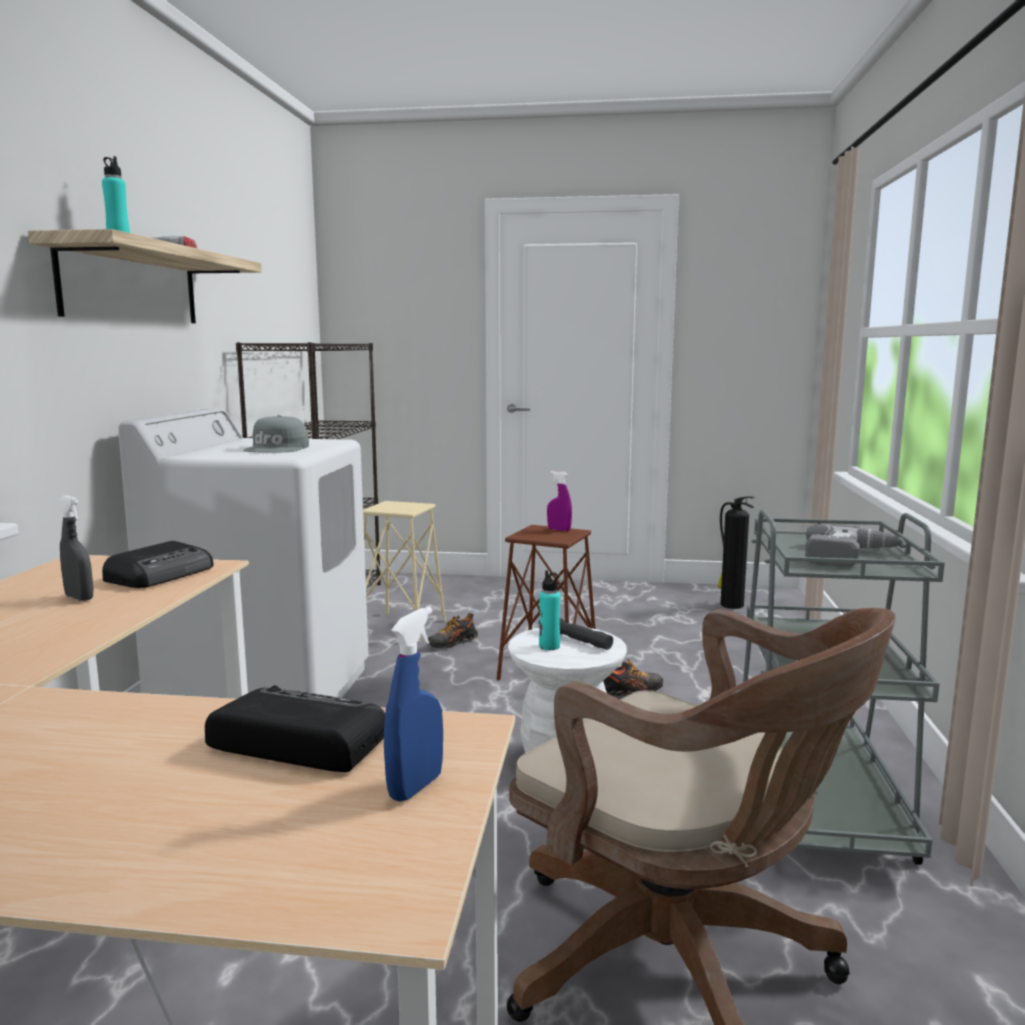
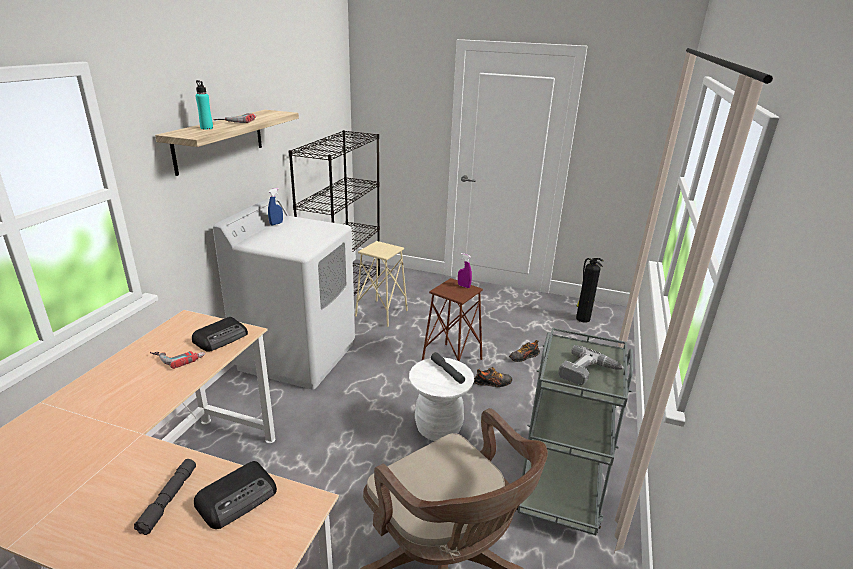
camera: 10 degrees right, 15 degrees up
grey spray bottle [59,495,93,601] -> power drill [150,351,205,369]
radio [205,686,385,772] -> radio turned 105 degrees clockwise [194,461,277,529]
grey cap [243,415,309,452] -> none
blue spray bottle [384,606,443,802] -> blue spray bottle moved to [268,188,283,225]
shoe [428,613,478,649] -> shoe moved to [509,340,540,362]
turquoise bottle [539,570,561,650] -> none
none -> grey flashlight [134,459,196,535]

